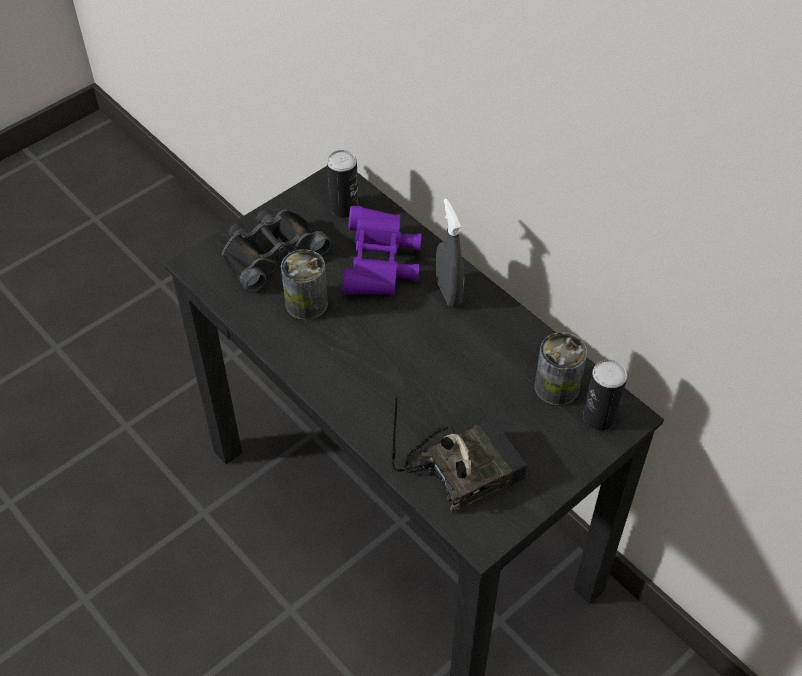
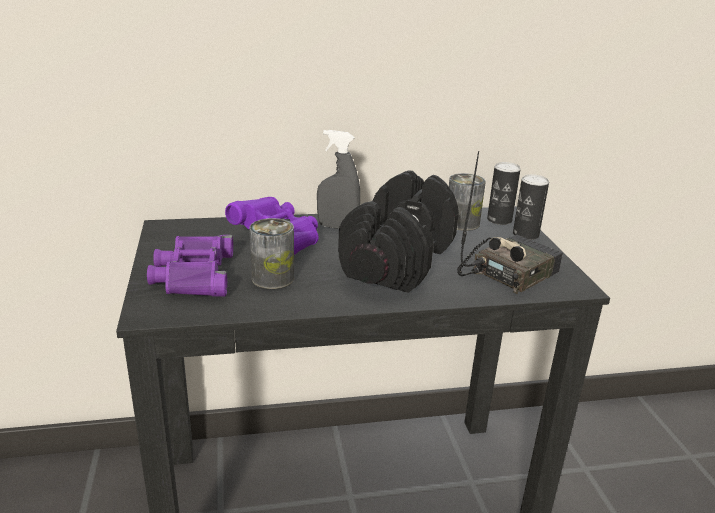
camera: 60 degrees left, 25 degrees down
black binoculars [222,209,331,292] -> purple binoculars [147,235,233,297]
can [327,150,359,218] -> can moved to [513,174,549,240]
radio [391,396,527,513] -> radio turned 45 degrees clockwise [457,151,563,294]
none -> black dumbbell [338,170,459,293]

